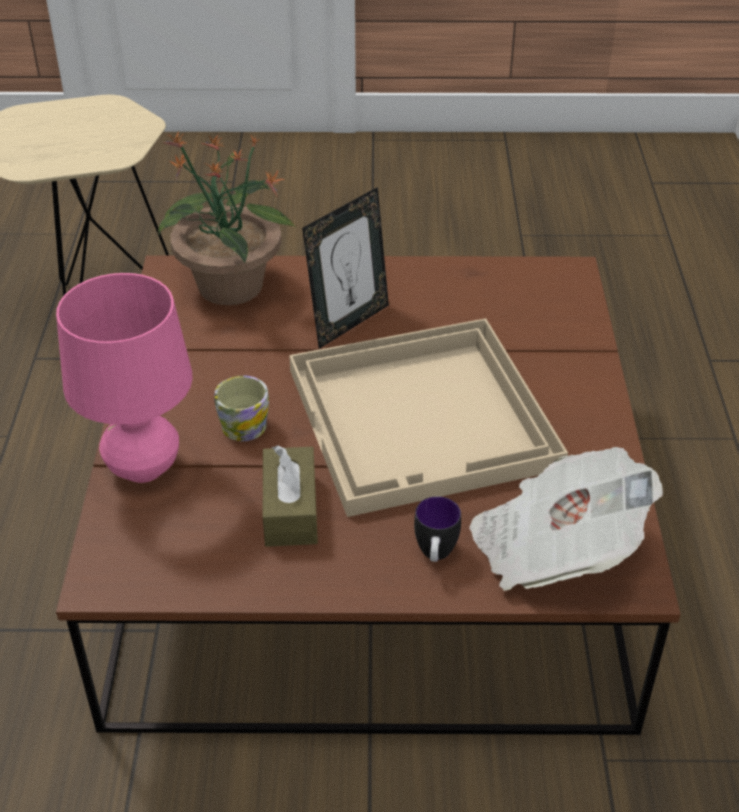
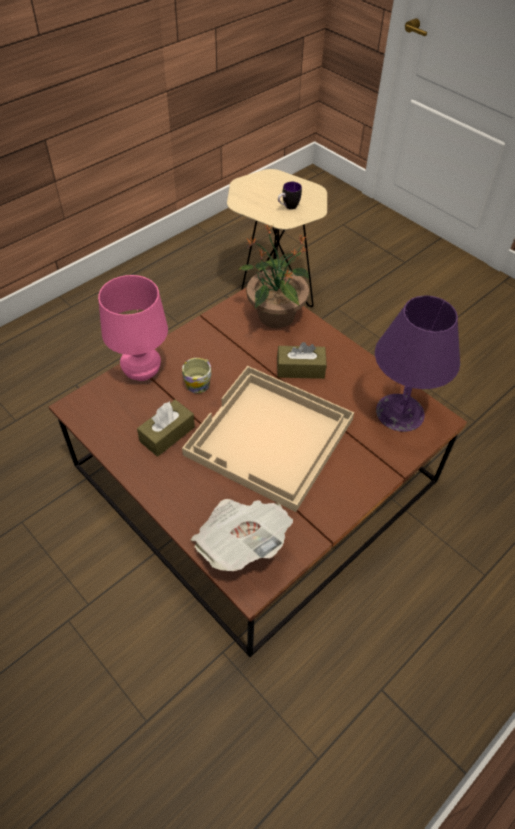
camera: 45 degrees right, 10 degrees up
picture frame [302,187,389,349] -> brown tissue box [277,342,327,379]
mug [414,496,461,562] -> mug moved to [278,182,302,210]
none -> purple table lamp [375,296,460,432]

